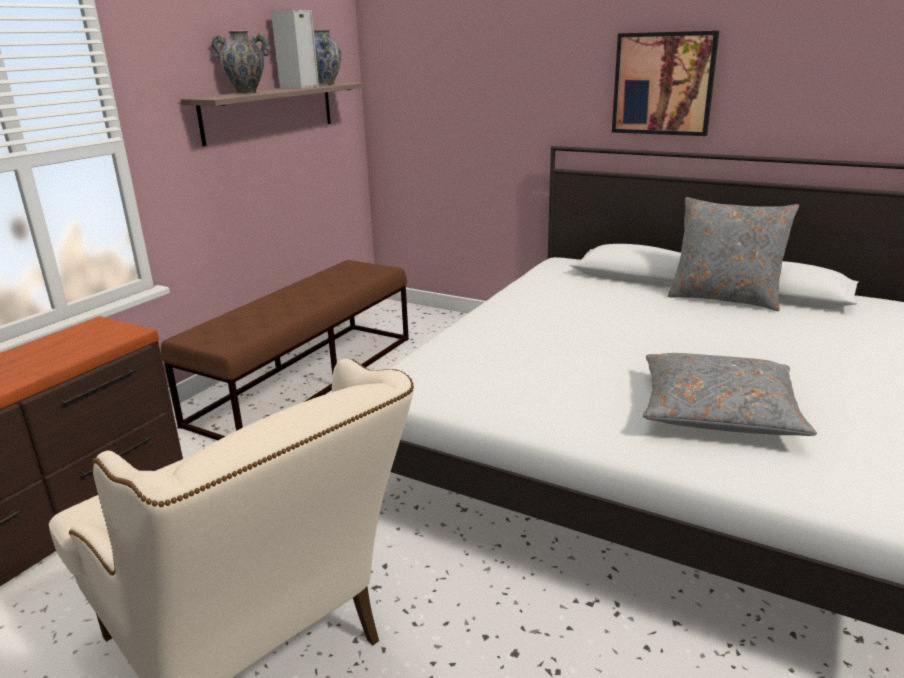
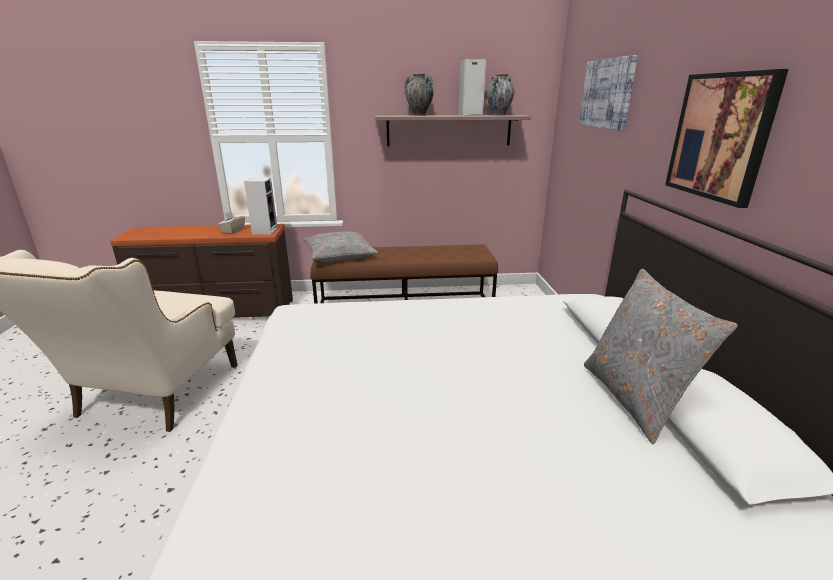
camera: 55 degrees right, 0 degrees up
grey pillow [643,353,817,436] -> grey pillow moved to [304,231,378,262]
none -> beige tissue box [218,211,245,234]
none -> speaker [244,178,278,234]
none -> picture [579,55,638,131]

